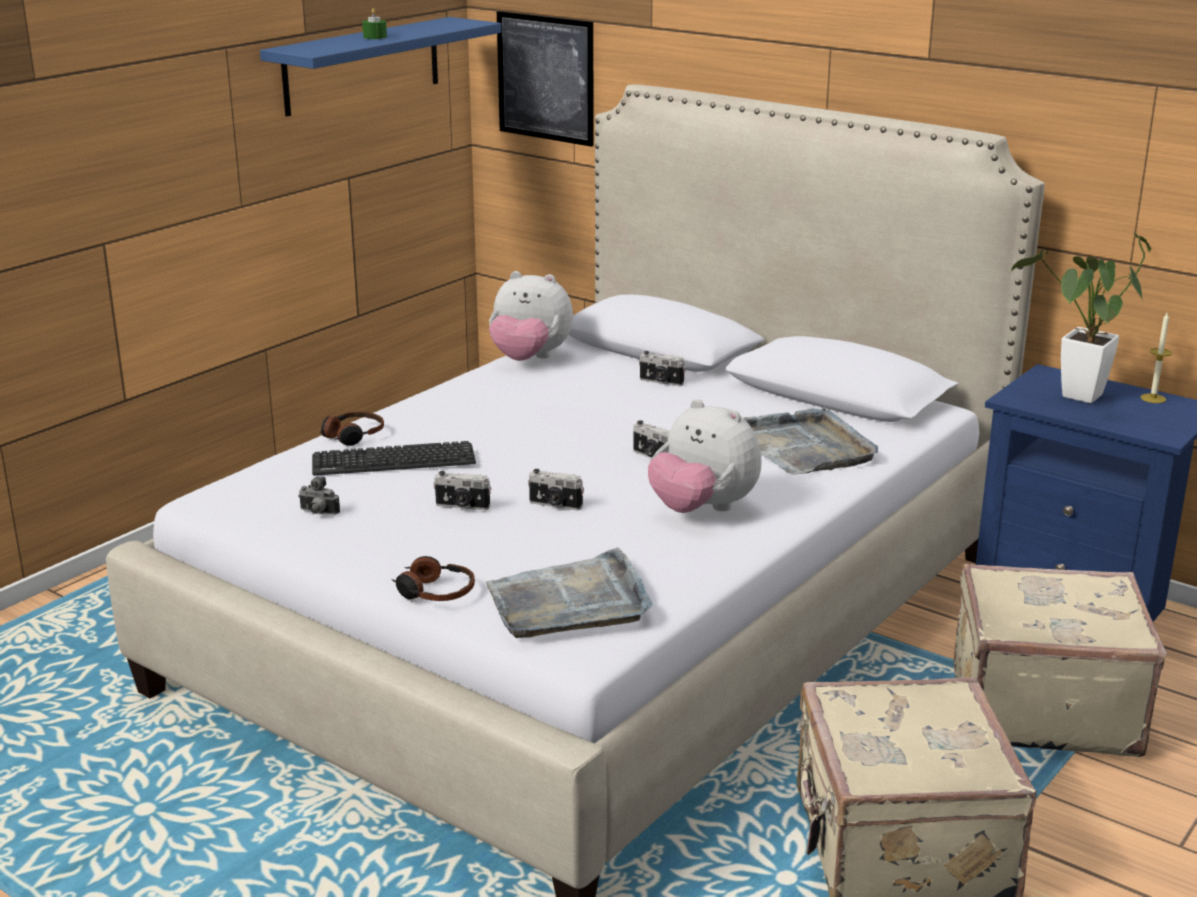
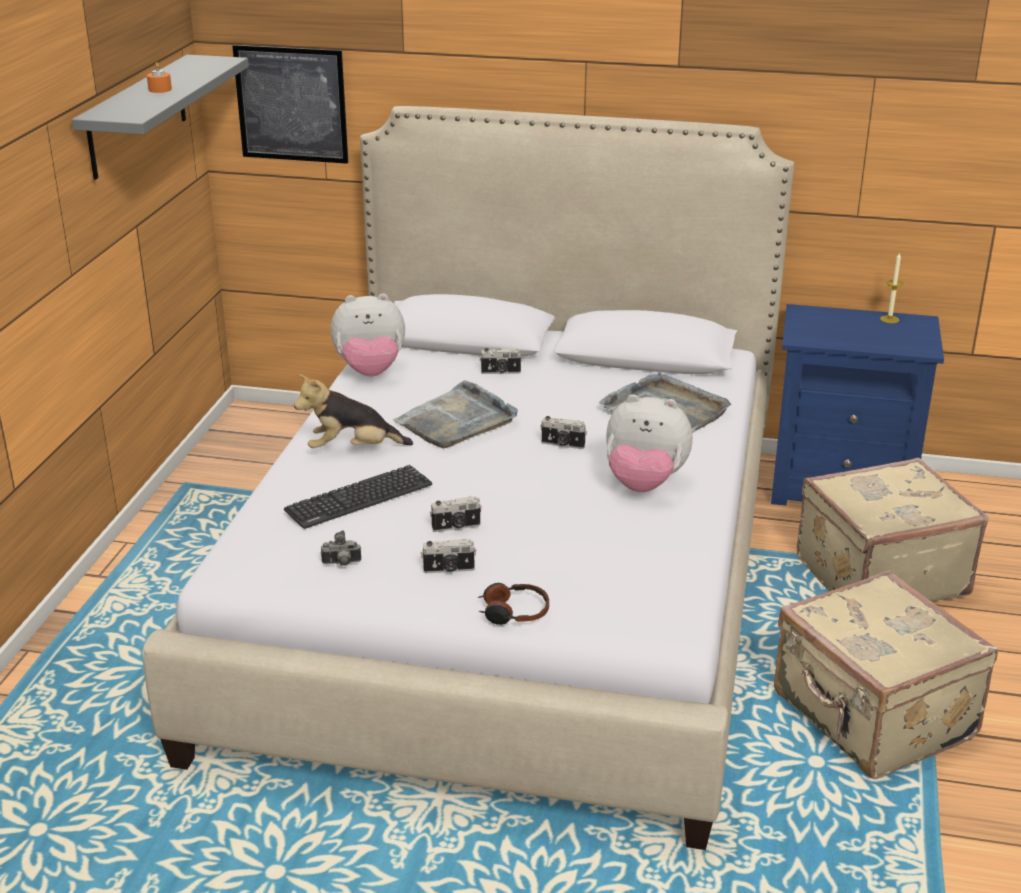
camera: 25 degrees left, 5 degrees up
blue shelf [260,17,501,116] -> grey shelf [72,55,249,180]
headphones [319,411,384,446] -> none
green candle [362,8,387,39] -> orange candle [147,62,172,93]
grey tray [486,547,653,638] -> grey tray moved to [393,380,518,449]
camera [528,469,584,510] -> camera moved to [421,539,476,573]
potted plant [1011,233,1151,403] -> none
none -> plush toy [294,374,413,448]

